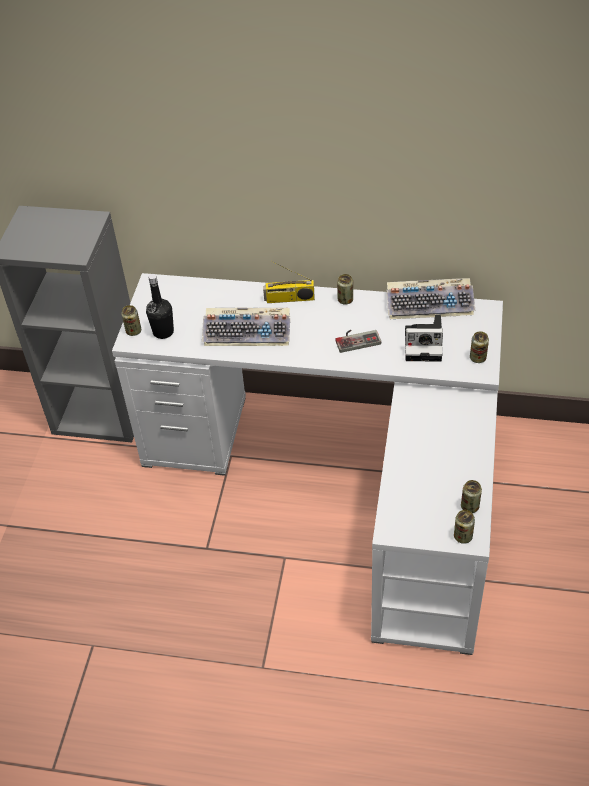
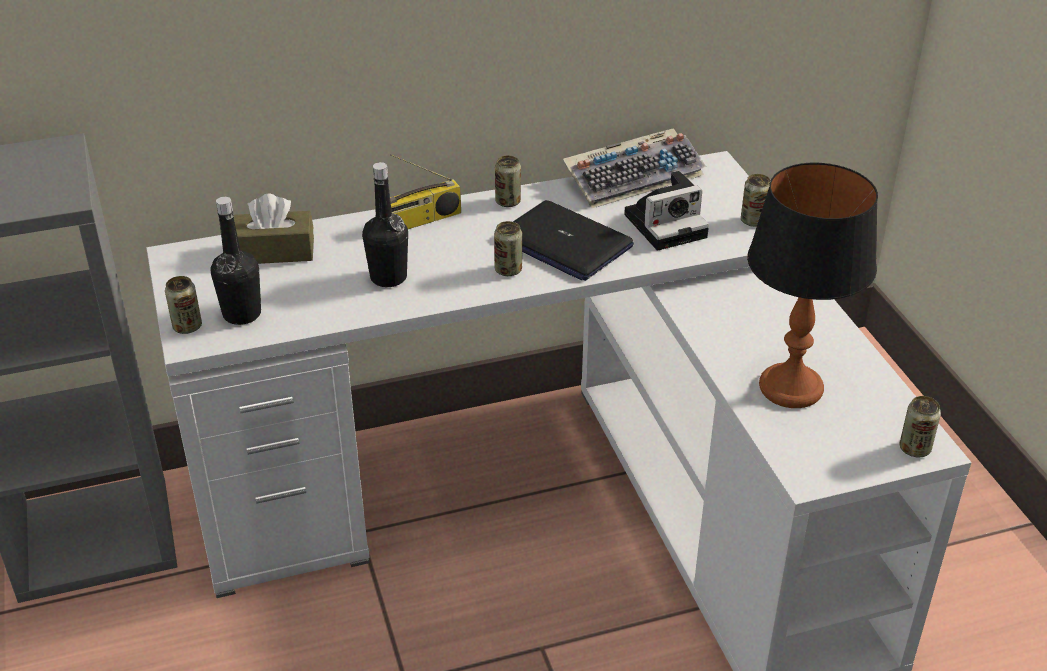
camera: 30 degrees left, 10 degrees down
keyboard [202,308,290,346] -> black bottle [362,162,408,287]
game controller [335,329,381,353] -> laptop [513,200,634,281]
can [461,480,482,513] -> can moved to [494,221,522,276]
none -> brown tissue box [233,193,314,264]
none -> table lamp [747,163,878,408]

